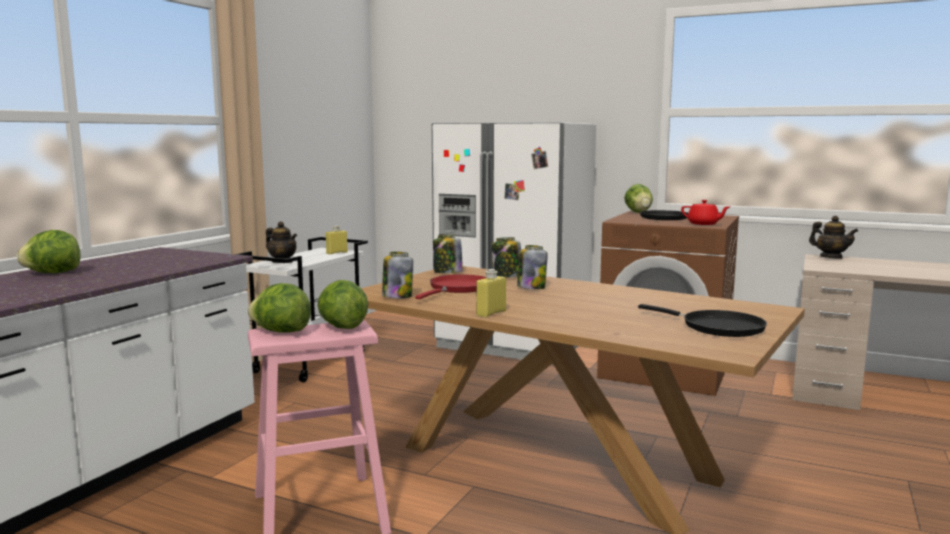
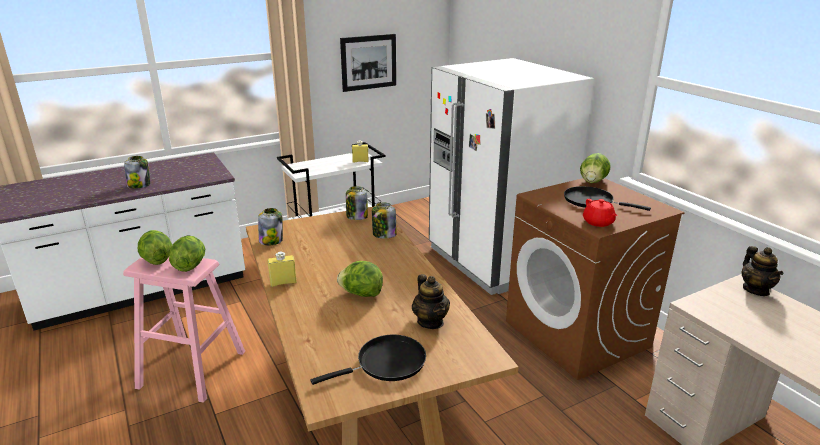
camera: 35 degrees right, 15 degrees up
lettuce [17,230,80,273] -> lettuce moved to [337,261,383,297]
teapot [266,221,297,263] -> teapot moved to [412,274,450,329]
red frying pan [415,274,486,299] -> none
jar [517,245,548,289] -> jar moved to [124,156,150,188]
black frying pan [638,304,767,337] -> black frying pan turned 105 degrees counterclockwise [311,335,426,385]
none -> picture [340,34,396,92]

